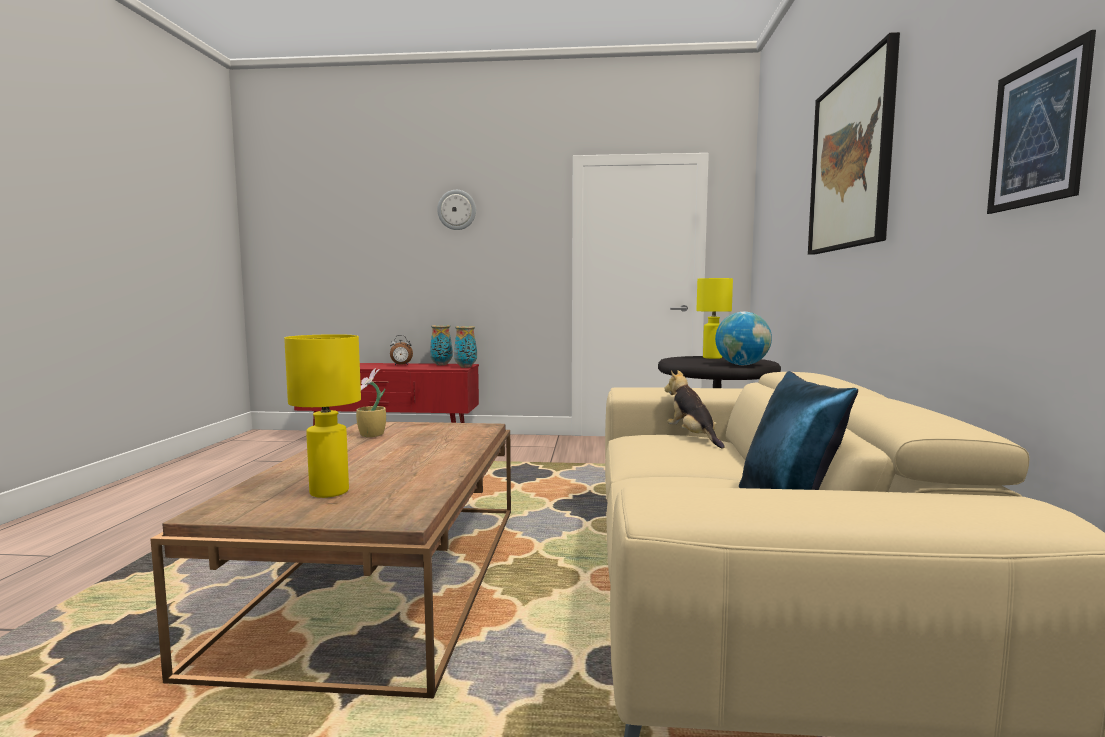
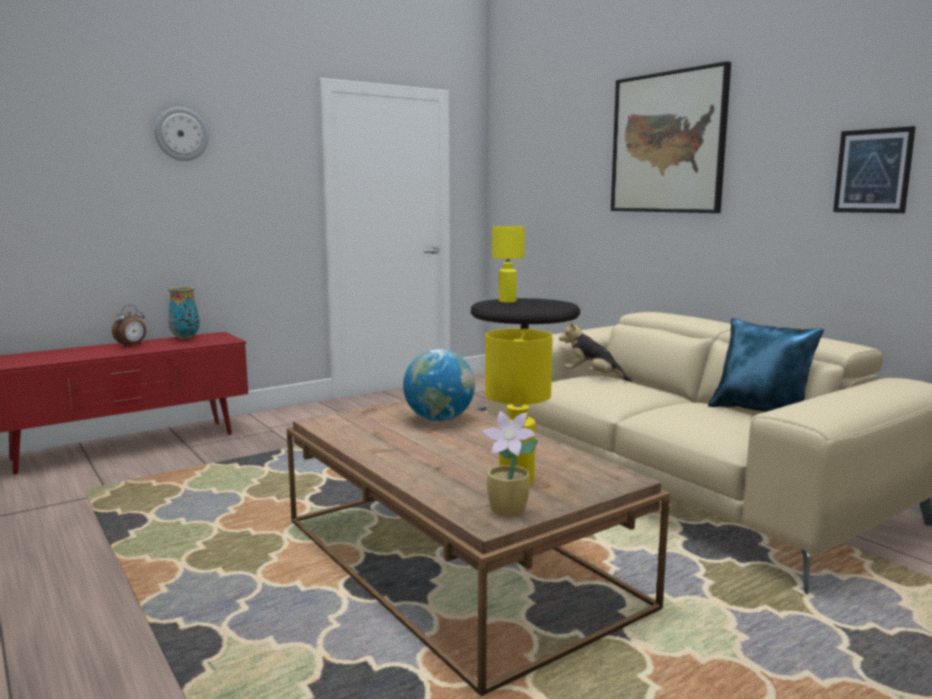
camera: 40 degrees left, 5 degrees up
potted plant [356,368,386,437] -> potted plant moved to [482,411,538,517]
vase [454,326,477,368] -> none
globe [715,312,772,365] -> globe moved to [403,349,475,421]

